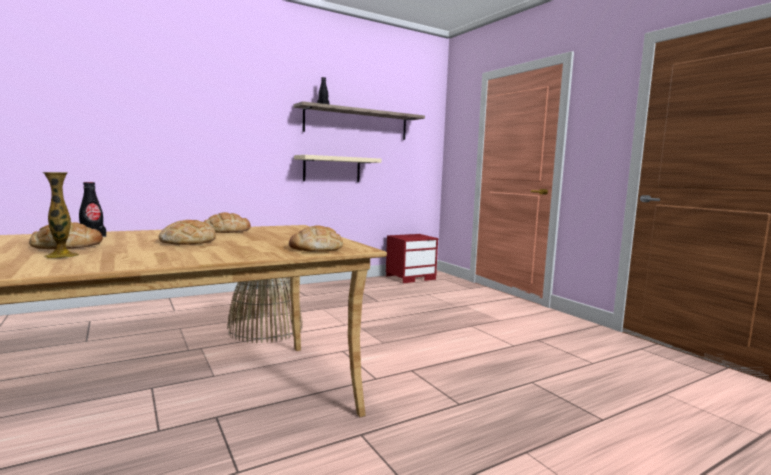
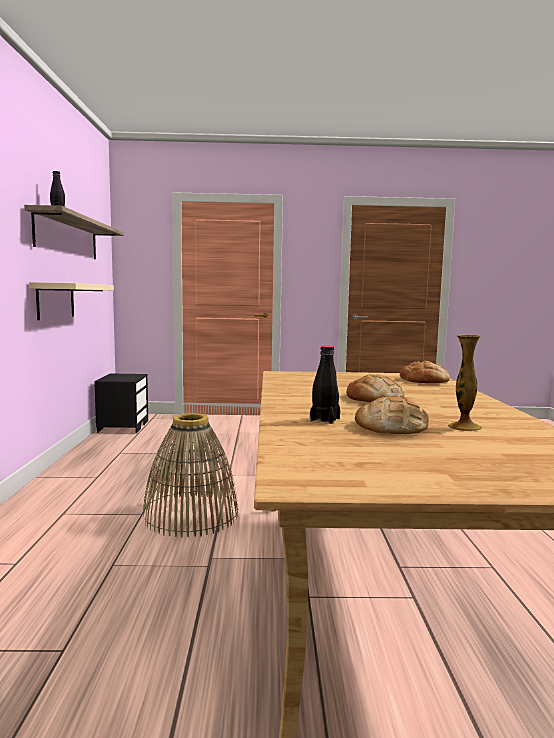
camera: 60 degrees left, 0 degrees up
bread [204,212,251,233] -> none
red nightstand [386,234,438,283] -> black nightstand [94,373,148,433]

